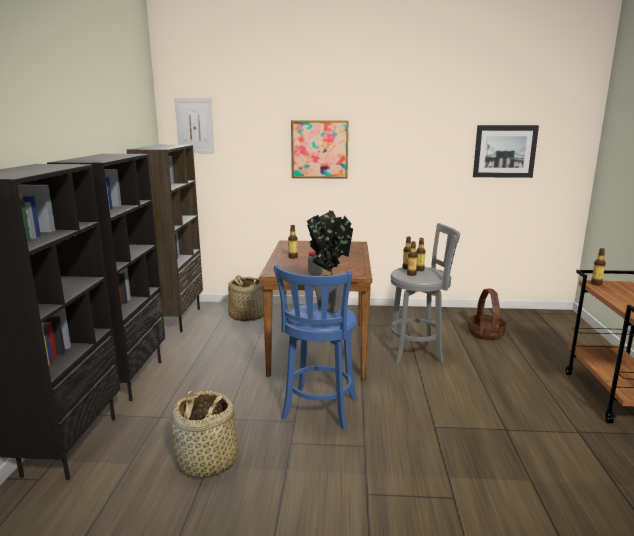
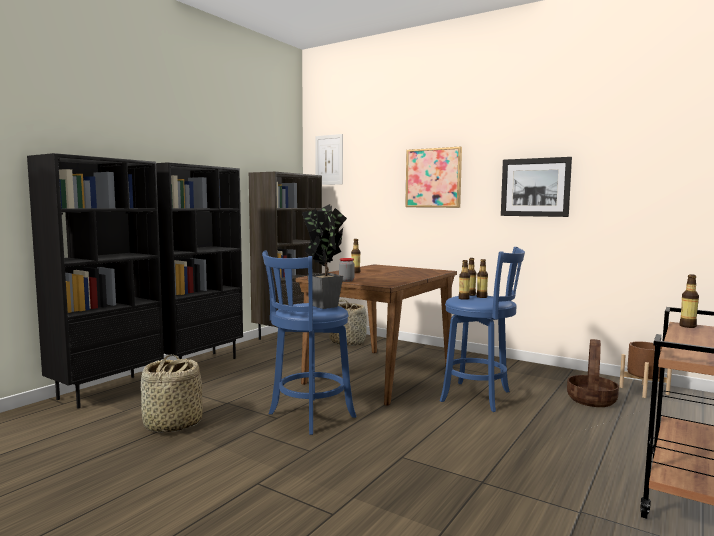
camera: 30 degrees right, 10 degrees down
grey stool [388,223,460,364] -> blue stool [440,247,525,412]
picture [473,125,539,178] -> picture moved to [501,157,572,217]
none -> brown planter [619,341,672,398]

